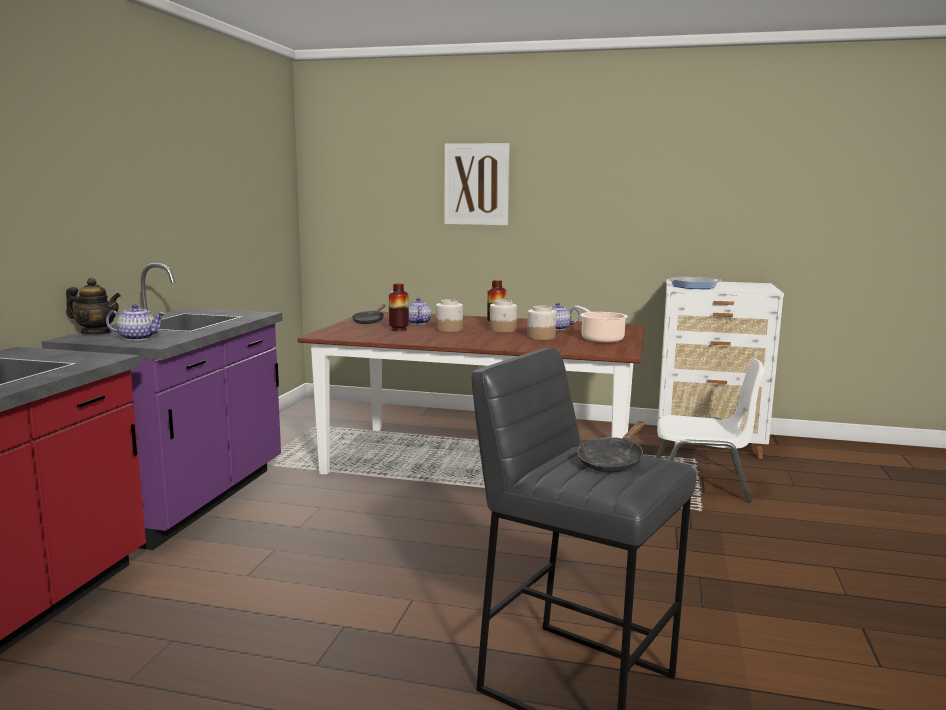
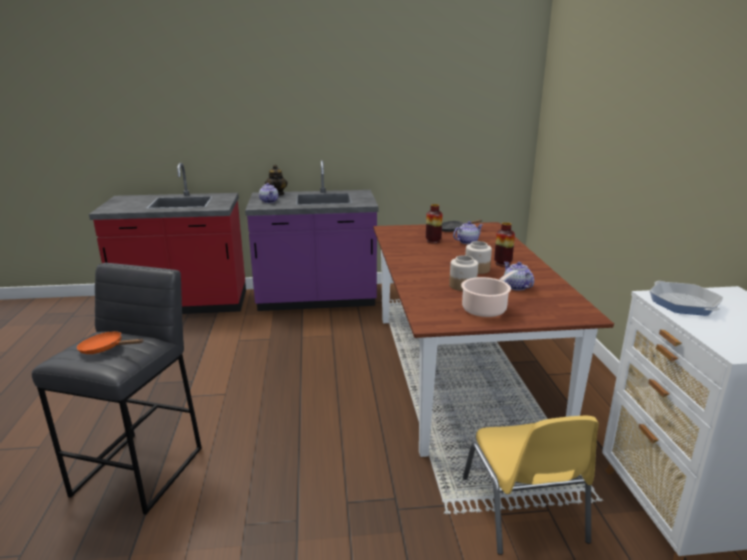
camera: 70 degrees right, 10 degrees up
jar [436,299,463,332] -> none
picture [445,143,510,225] -> none
black frying pan [578,421,644,473] -> orange frying pan [77,331,144,354]
white chair [656,359,764,502] -> yellow chair [463,416,599,555]

